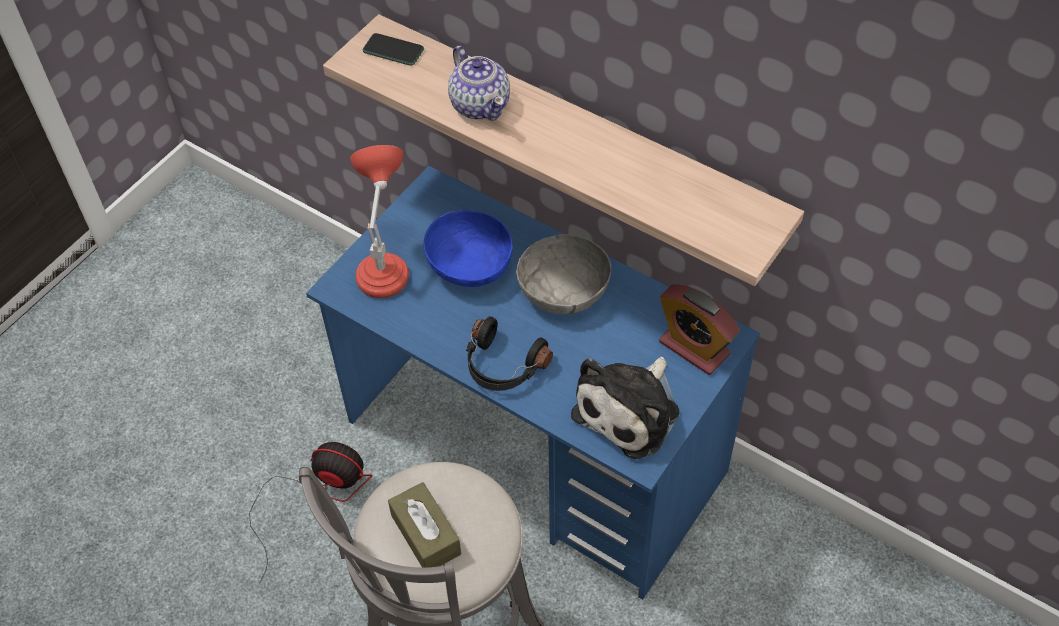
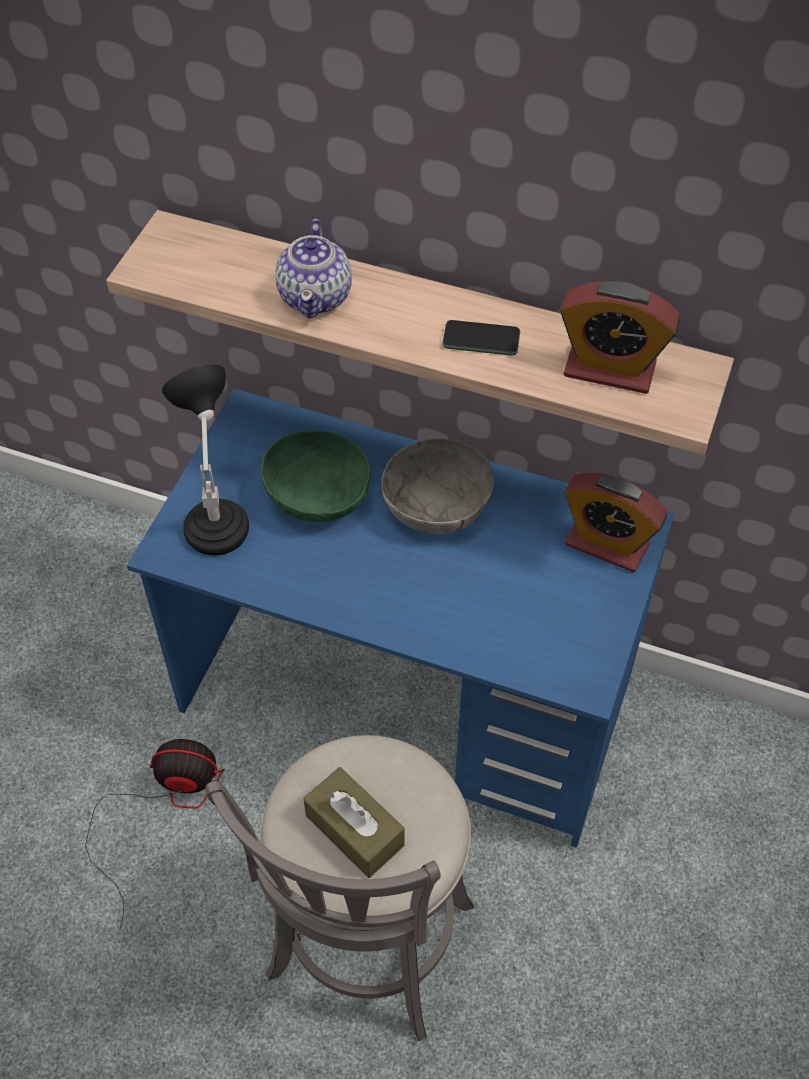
camera: 15 degrees left, 0 degrees up
red table lamp [350,145,409,298] -> black table lamp [162,365,249,555]
phone [363,33,424,66] -> phone moved to [442,320,520,356]
blue bowl [424,210,513,287] -> green bowl [261,431,371,522]
teapot [448,46,510,121] -> teapot turned 45 degrees clockwise [276,219,352,318]
black headphones [466,316,553,391] -> none
plush toy [571,357,680,459] -> none
none -> alarm clock [560,281,680,394]

